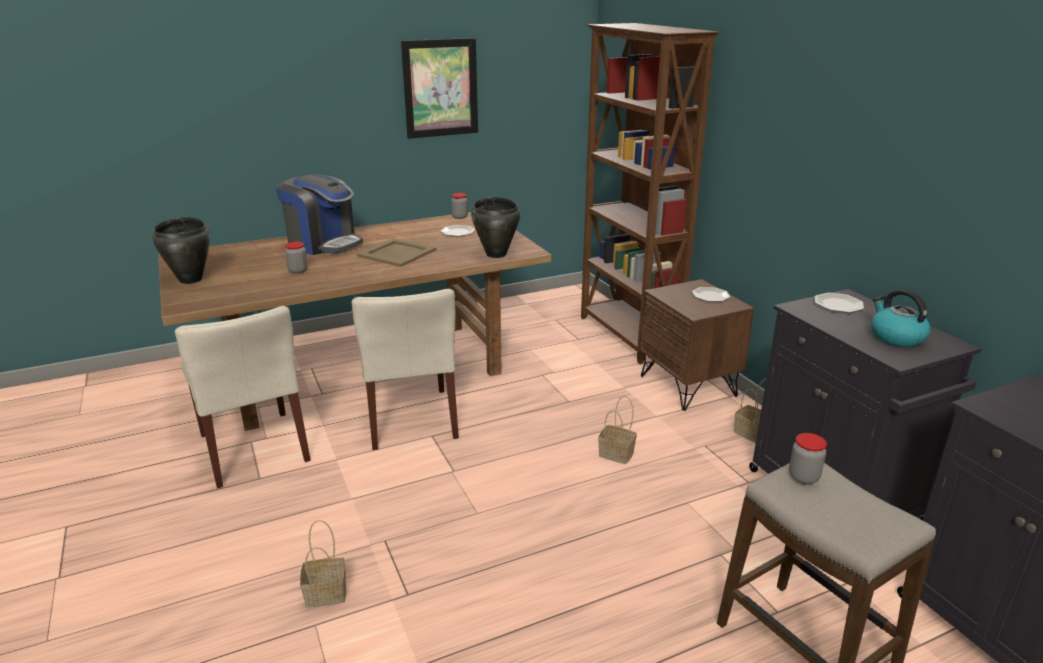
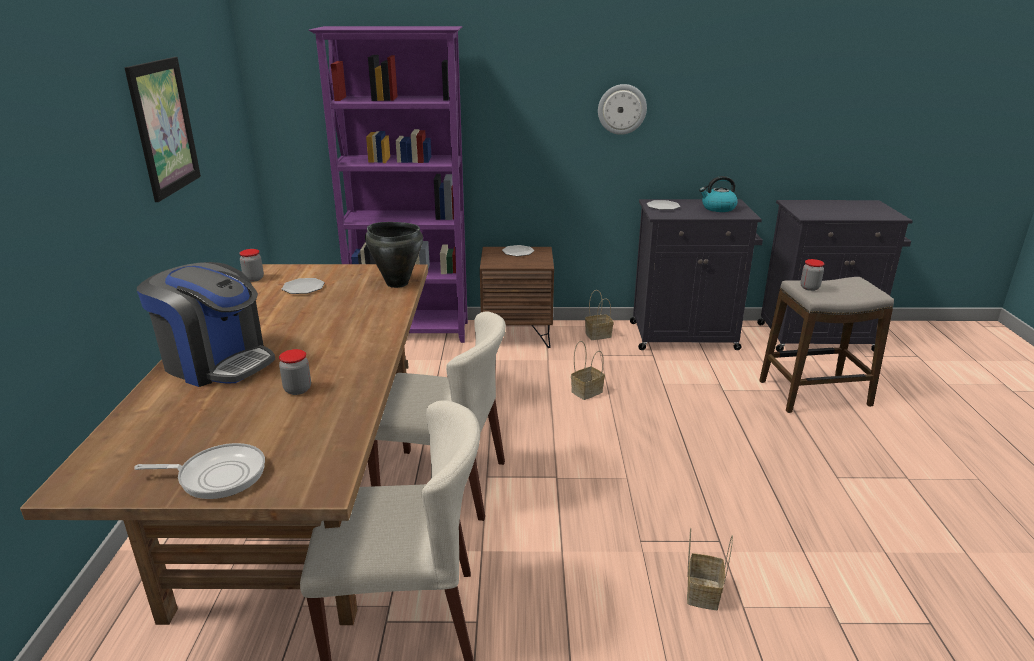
camera: 65 degrees left, 0 degrees up
black cooking pot [152,217,211,284] -> frying pan [134,443,265,499]
coffee machine [276,174,363,255] -> coffee machine turned 60 degrees clockwise [137,262,275,387]
beige tray [357,238,437,267] -> none
brown bookcase [581,23,719,364] -> purple bookcase [309,26,468,343]
none -> wall clock [598,84,647,135]

